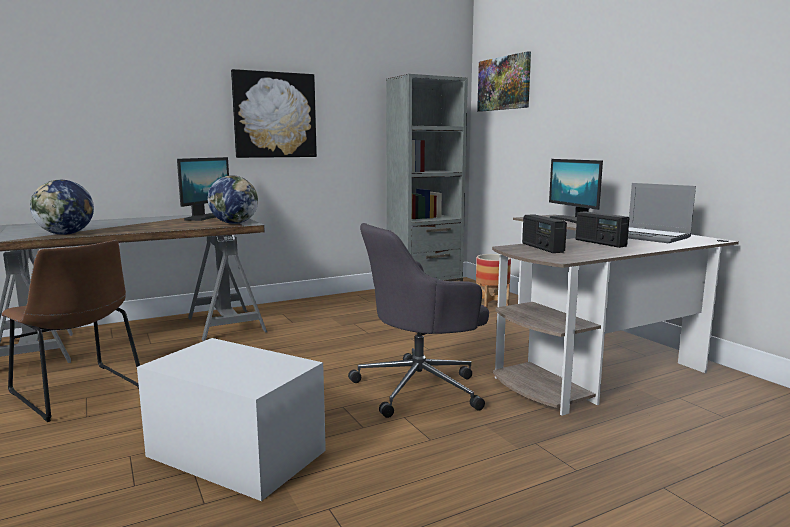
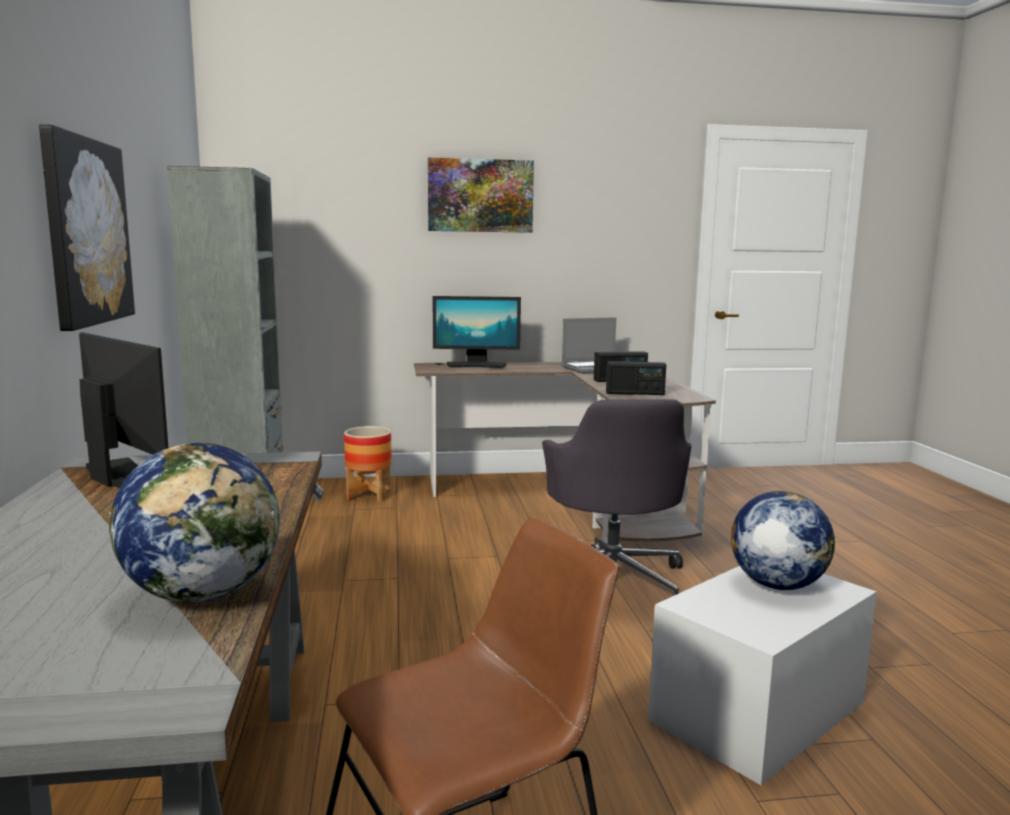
camera: 70 degrees left, 0 degrees up
globe [208,175,258,224] -> globe moved to [731,491,835,590]
picture [477,51,531,112] -> picture moved to [428,157,534,233]

